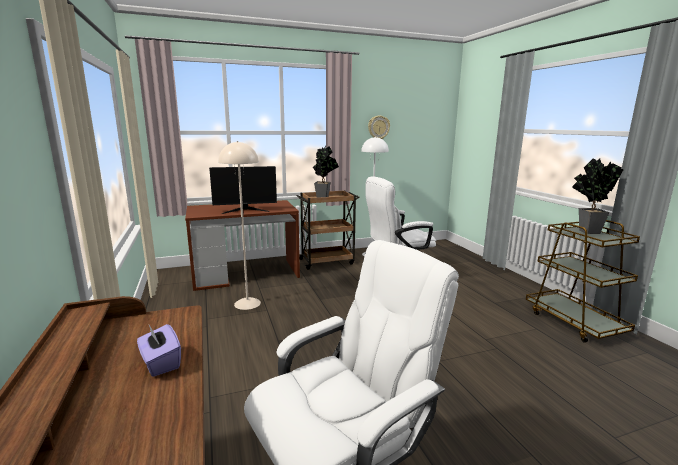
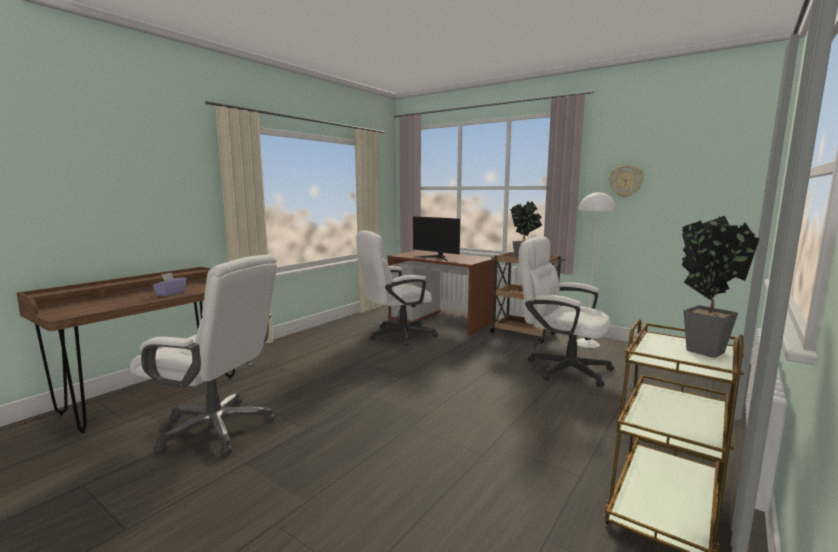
camera: 55 degrees right, 5 degrees down
beige floor lamp [218,141,261,310] -> white office chair [356,231,438,346]

